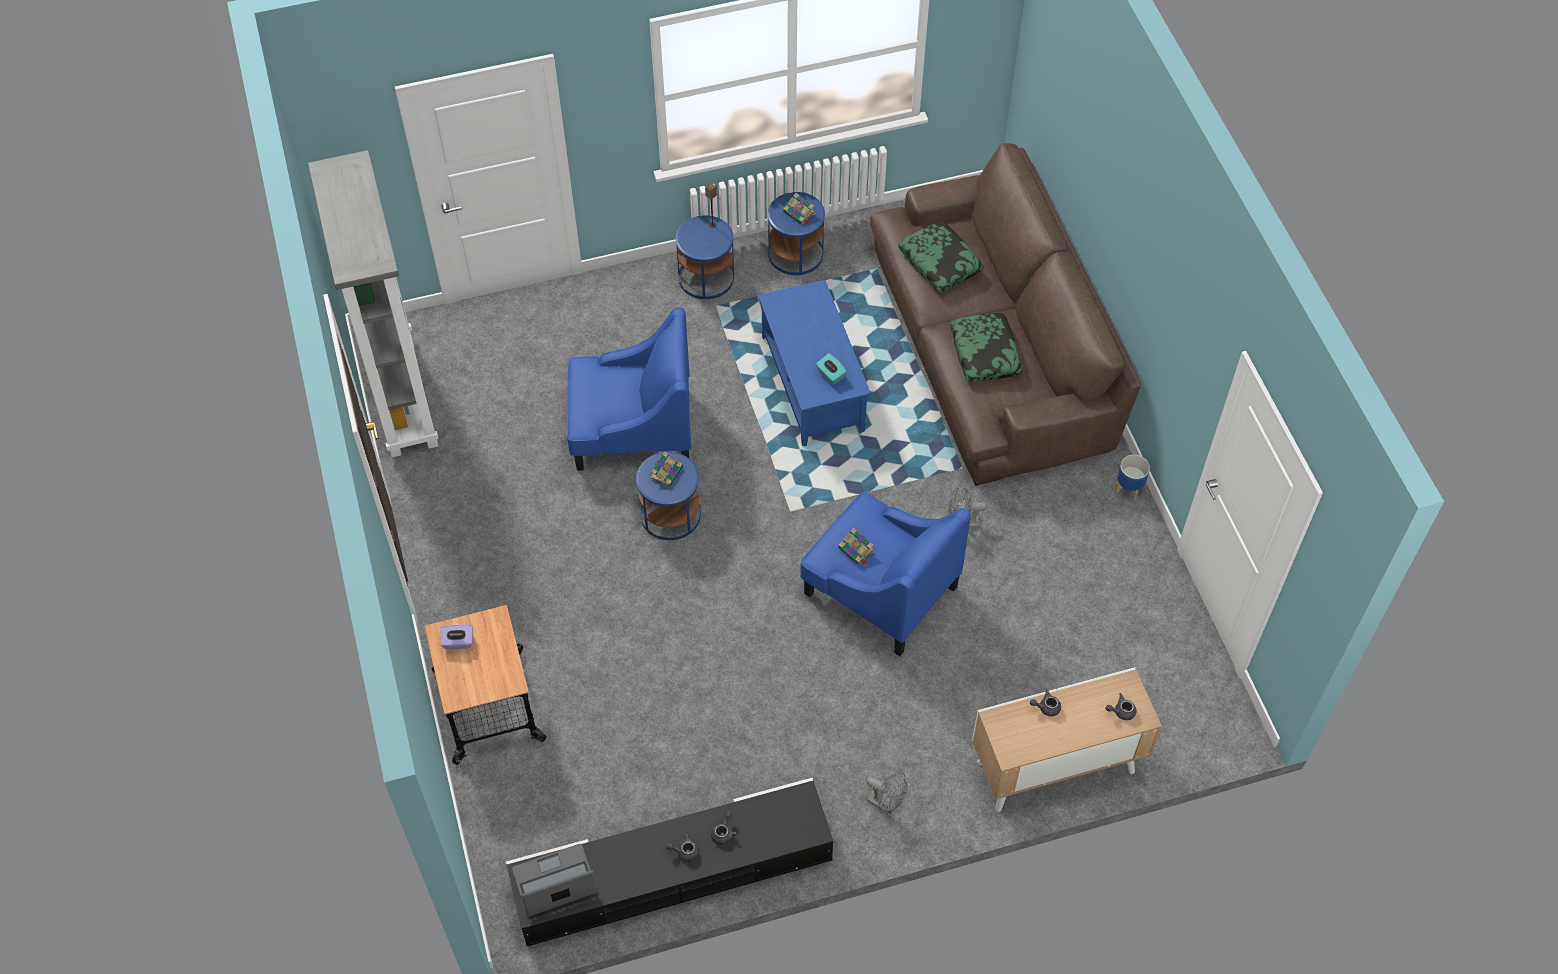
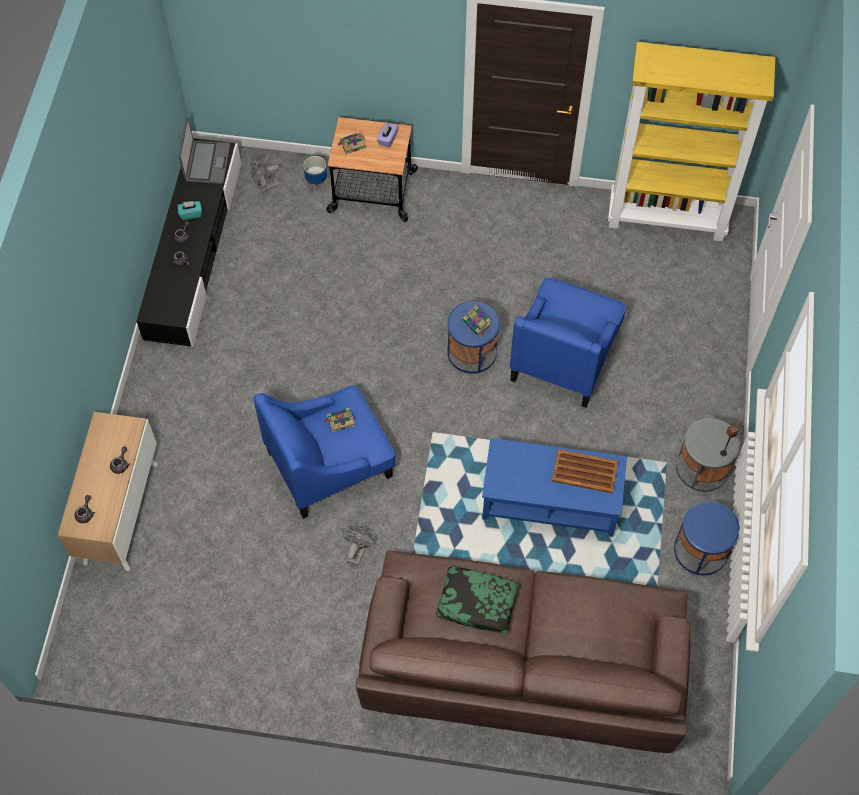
camera: 115 degrees right, 5 degrees up
grey bookcase [308,150,439,457] -> yellow bookcase [608,42,775,241]
blue side table [675,215,734,299] -> grey side table [676,418,740,492]
book [783,193,816,225] -> book moved to [338,132,366,154]
turquoise tissue box [816,353,847,385] -> turquoise tissue box moved to [177,201,202,220]
grey fan [866,772,907,815] -> grey fan moved to [250,157,279,192]
pillow [898,222,984,291] -> none
planter [1116,455,1150,500] -> planter moved to [303,156,328,193]
none -> brown tray [552,449,618,493]

